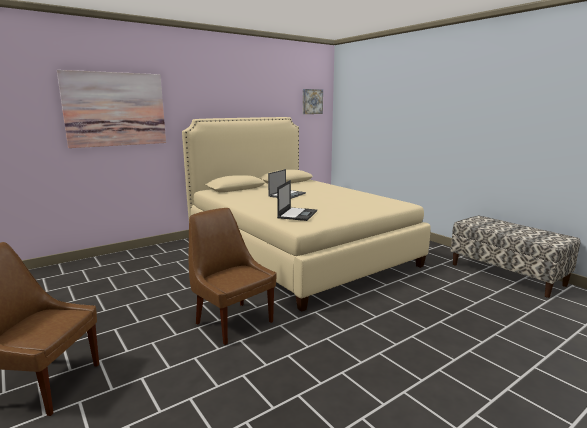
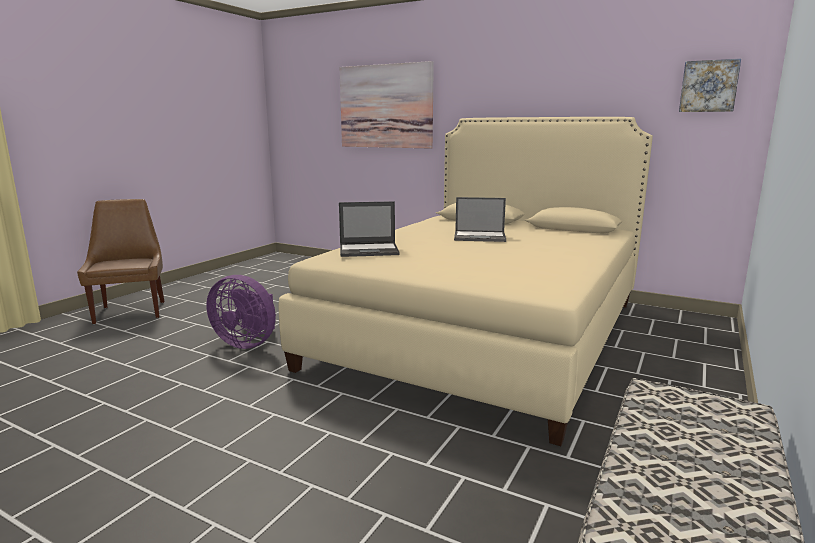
camera: 65 degrees right, 0 degrees up
brown chair [189,208,277,345] -> purple fan [206,275,276,349]

